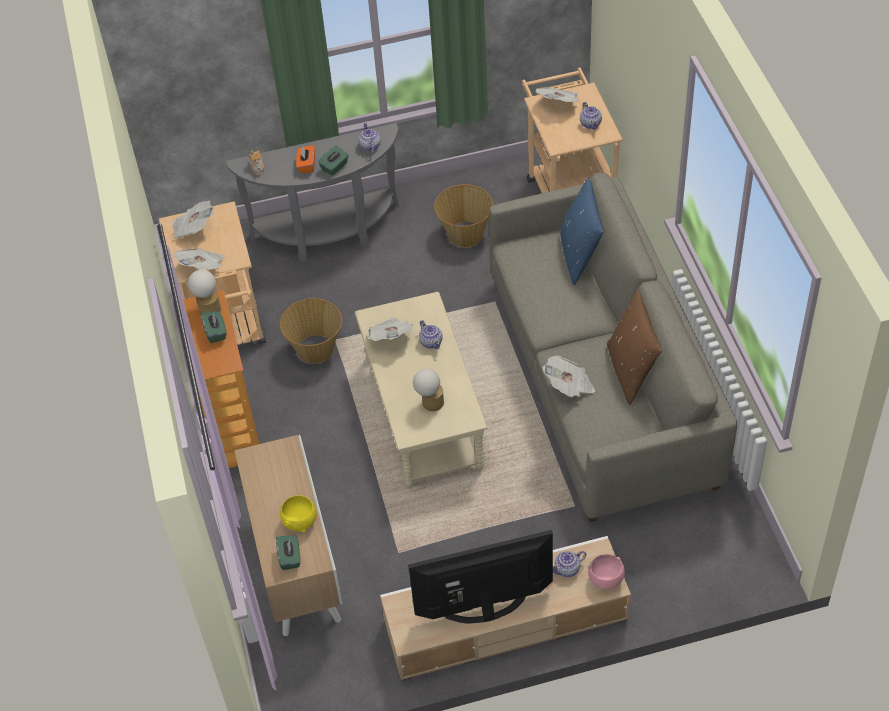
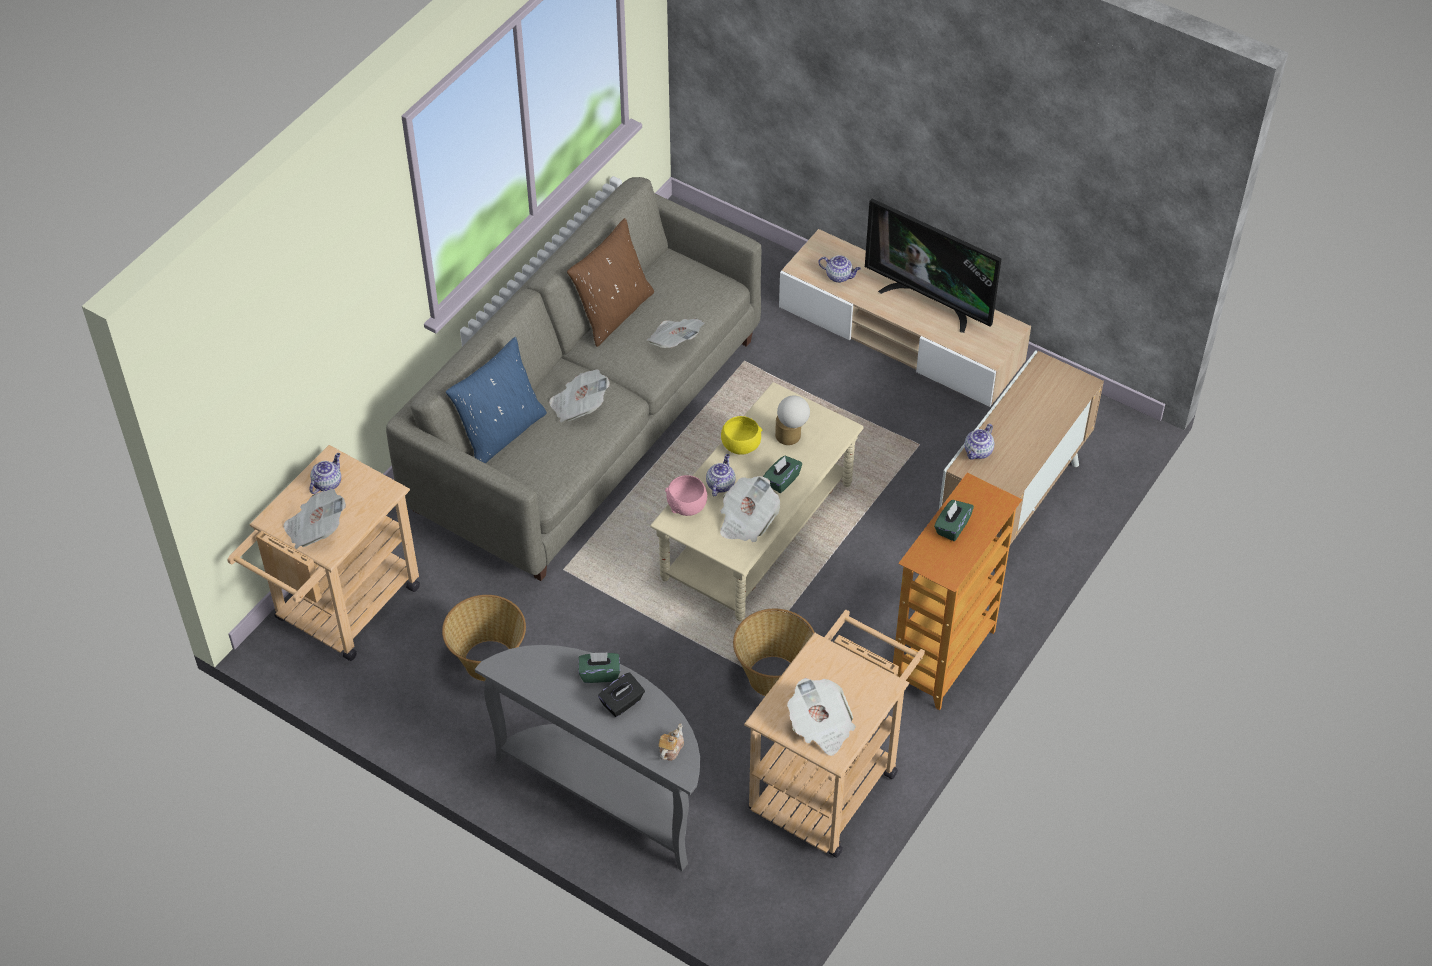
camera: 135 degrees left, 0 degrees up
newspaper [173,248,225,270] -> newspaper moved to [549,369,610,423]
table lamp [188,270,221,314] -> none
green tissue box [276,536,301,570] -> green tissue box moved to [763,456,802,493]
yellow bowl [280,495,317,532] -> yellow bowl moved to [721,416,762,455]
orange tissue box [296,145,315,173] -> black tissue box [598,672,645,717]
teapot [358,123,381,153] -> teapot moved to [964,424,994,459]
pink bowl [588,554,625,590] -> pink bowl moved to [665,475,707,516]

